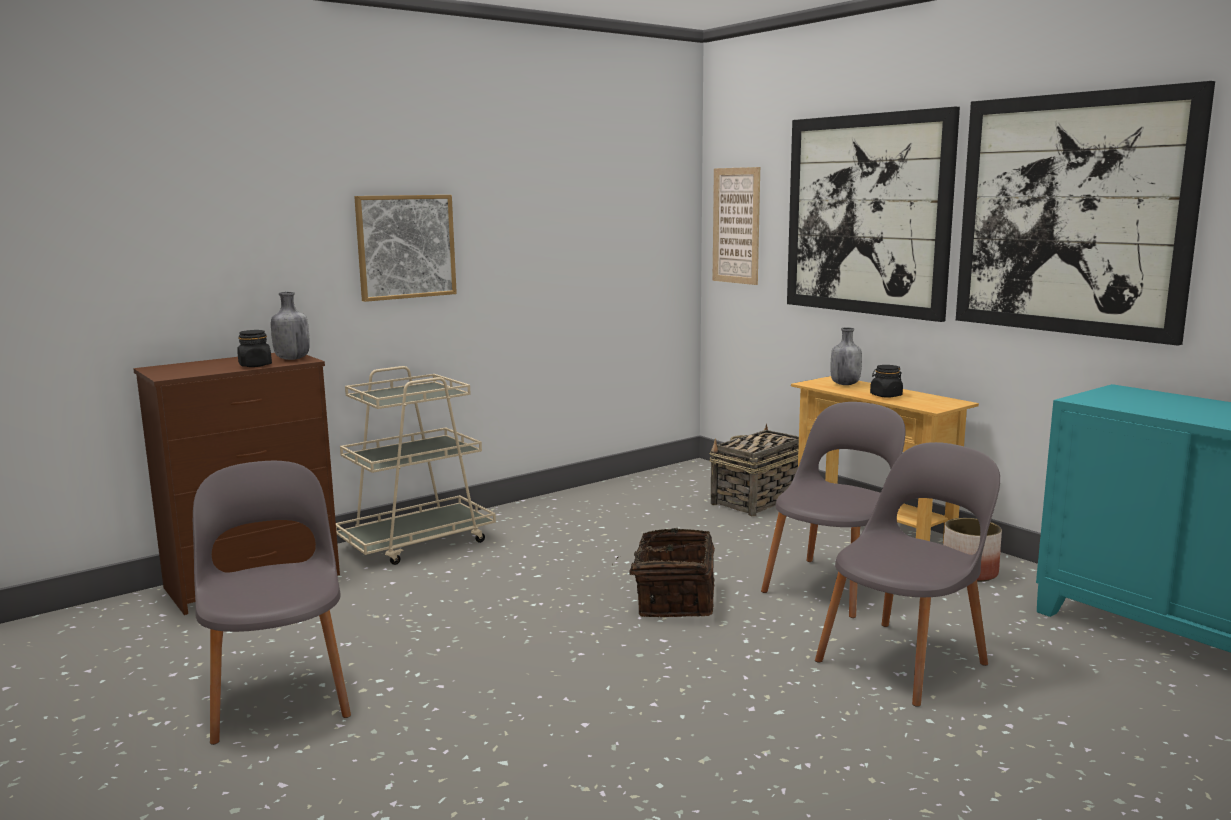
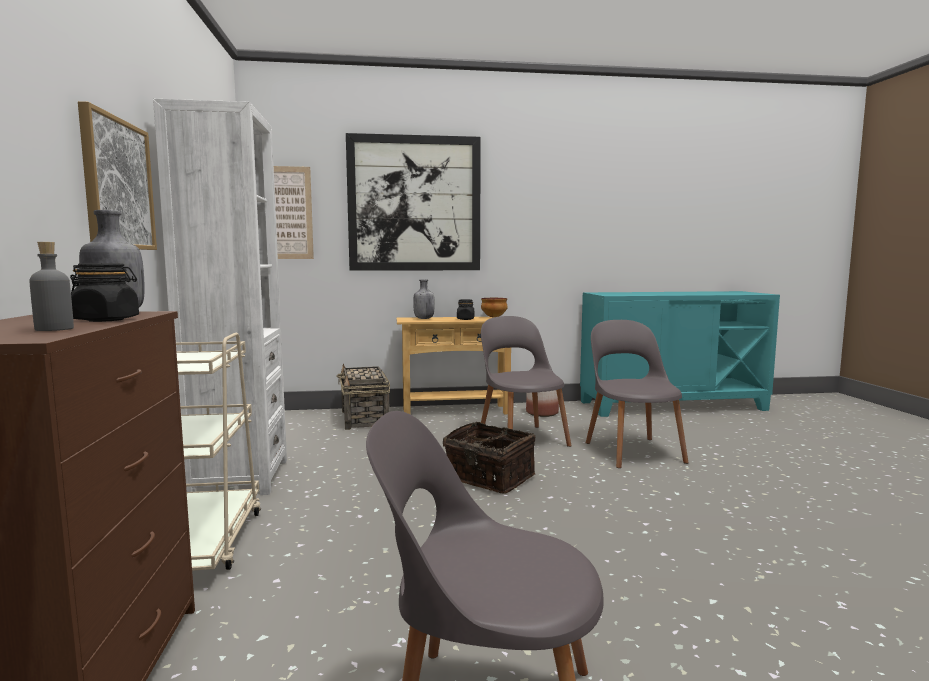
camera: 60 degrees left, 5 degrees down
picture [956,81,1215,346] -> none
none -> grey bottle [29,242,74,331]
none -> white bookcase [153,99,287,495]
none -> bowl [481,298,507,318]

